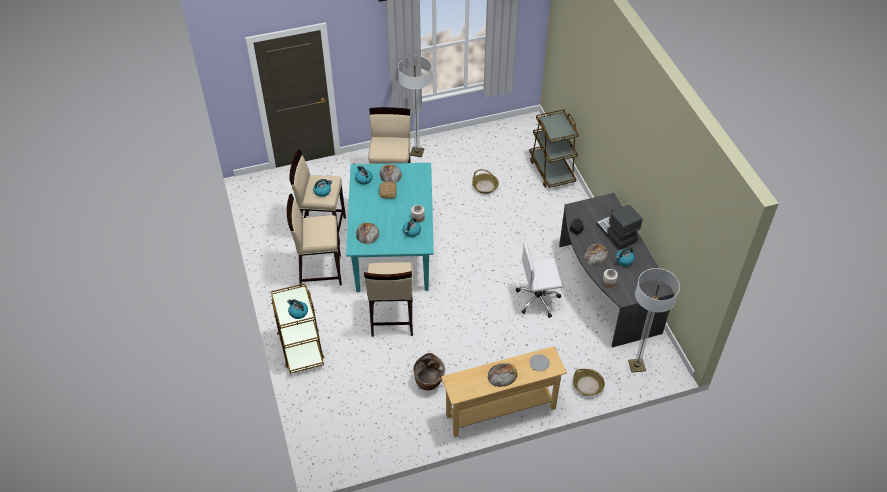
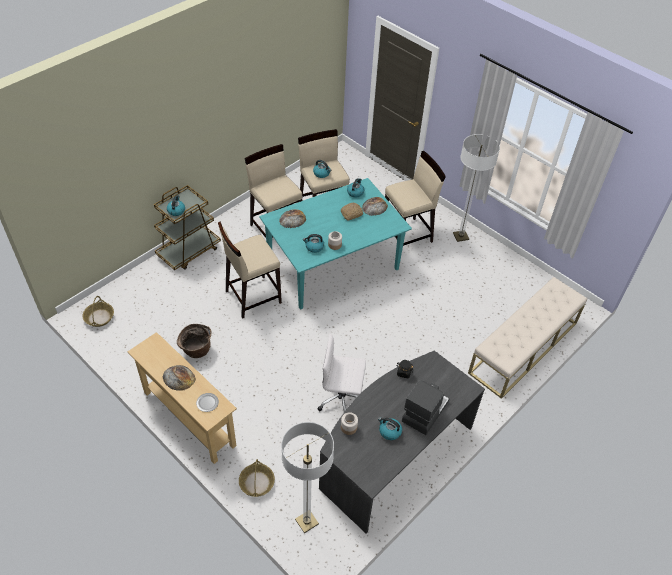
camera: 60 degrees right, 0 degrees up
basket [472,169,499,194] -> basket moved to [83,296,114,327]
white office chair [516,242,563,318] -> white office chair turned 45 degrees counterclockwise [317,334,366,412]
brown cart [529,109,579,188] -> beige bench [468,277,587,399]
bread [583,243,609,266] -> none

